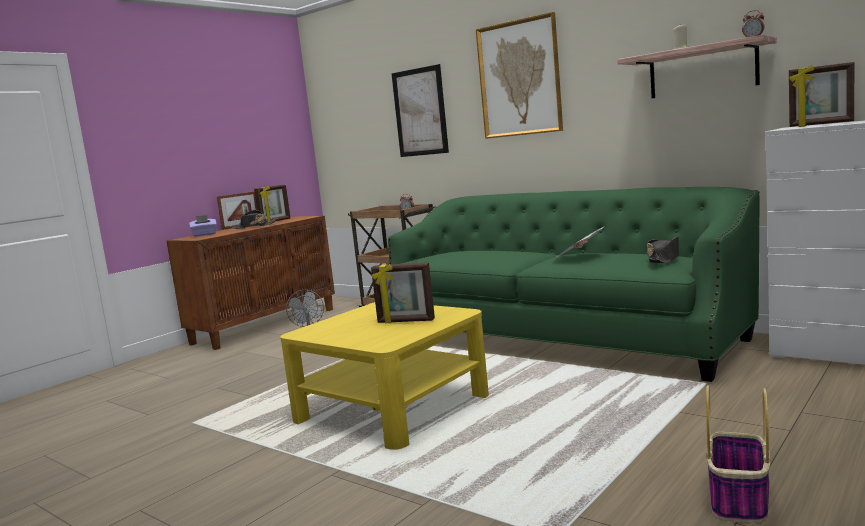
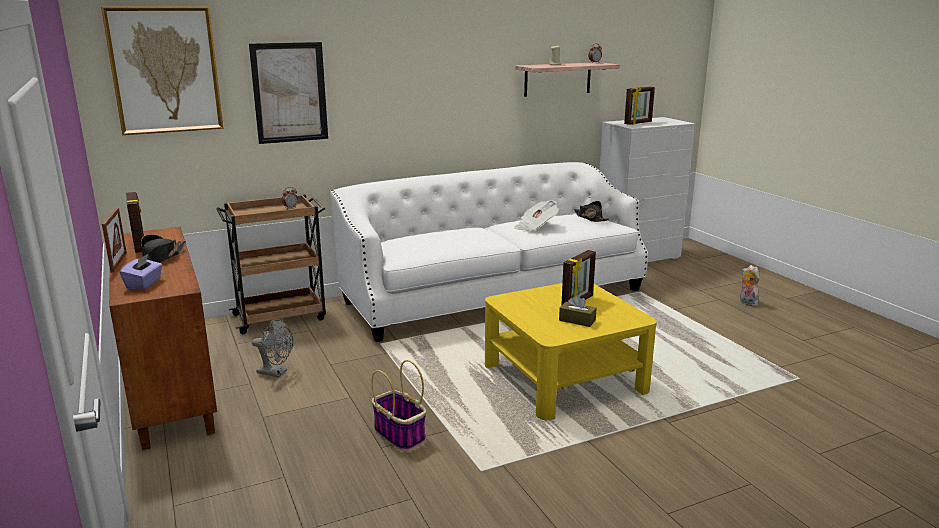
camera: 65 degrees left, 10 degrees up
green sofa [388,187,760,382] -> white sofa [330,162,648,342]
picture [476,12,563,139] -> picture moved to [101,6,223,135]
basket [706,385,771,523] -> basket moved to [372,360,426,451]
none -> brown tissue box [559,295,596,327]
none -> plush toy [740,265,760,306]

